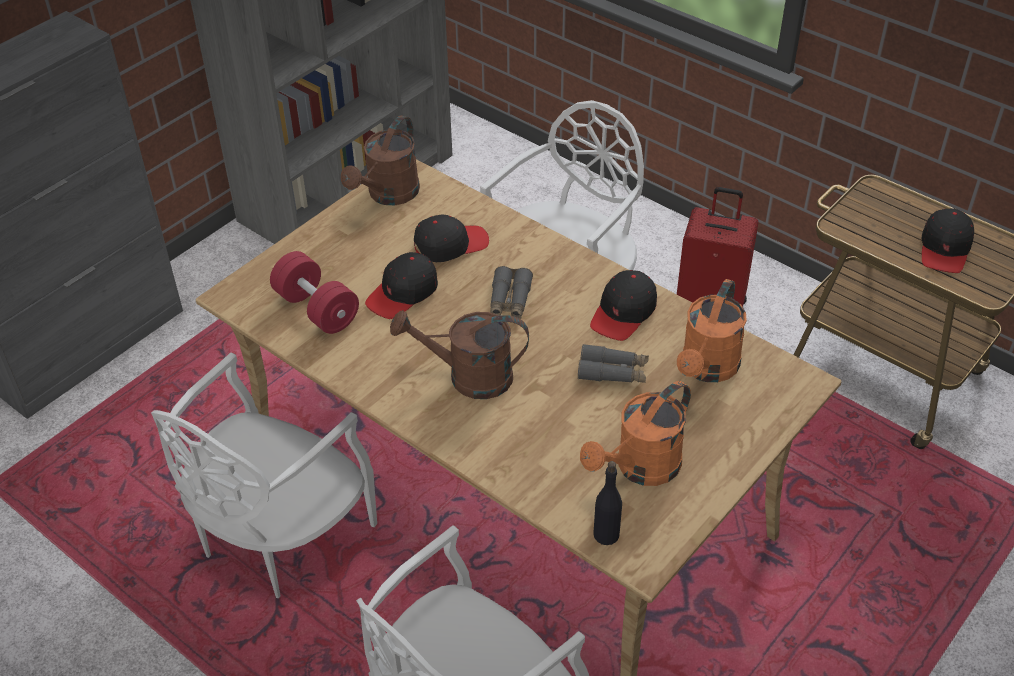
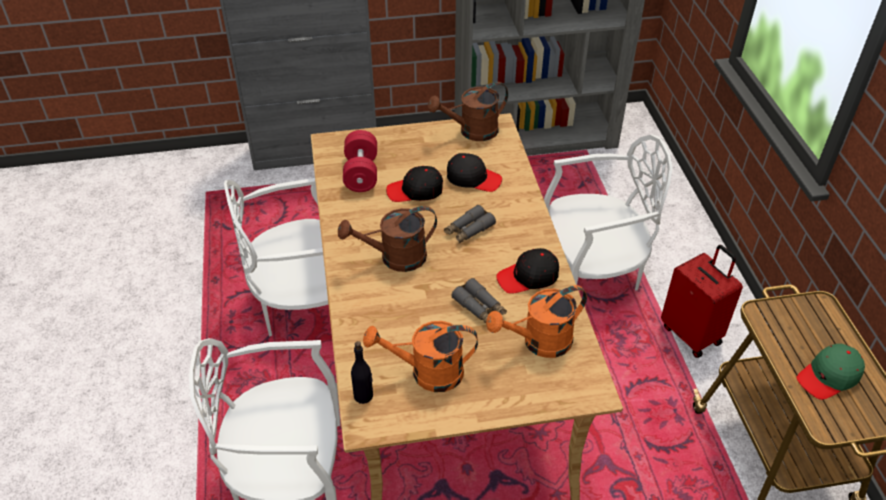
camera: 40 degrees right, 0 degrees up
brown watering can [390,310,529,399] -> brown watering can turned 60 degrees counterclockwise [338,206,437,272]
black cap [922,209,974,273] -> green cap [797,344,865,400]

